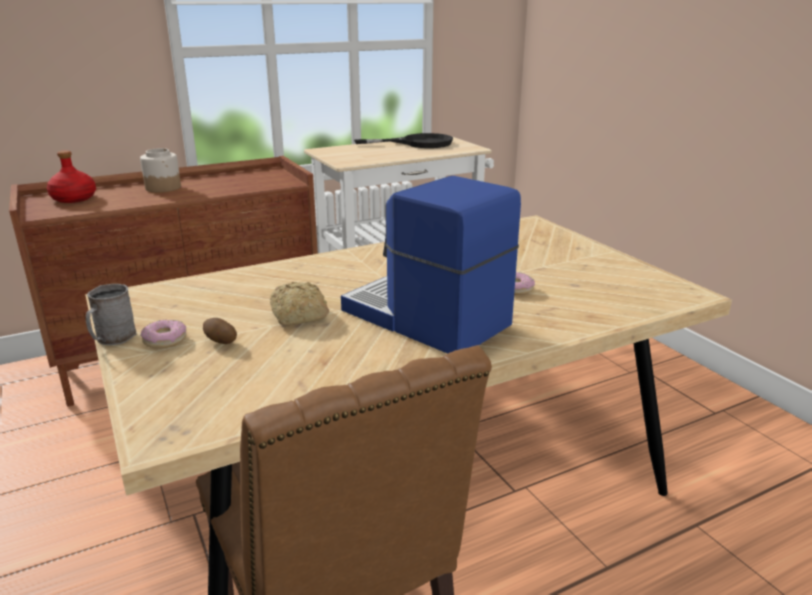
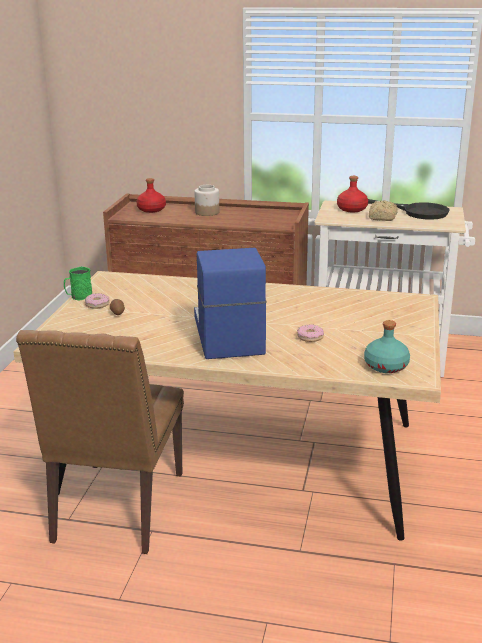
camera: 40 degrees right, 0 degrees up
grey mug [86,284,136,345] -> green mug [64,267,92,300]
bread [270,282,329,326] -> bread moved to [369,200,398,221]
none -> red bottle [337,176,368,212]
none -> turquoise bottle [364,320,410,373]

